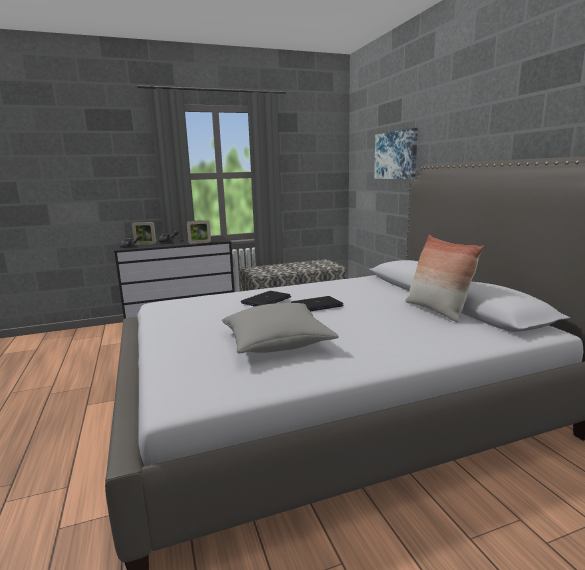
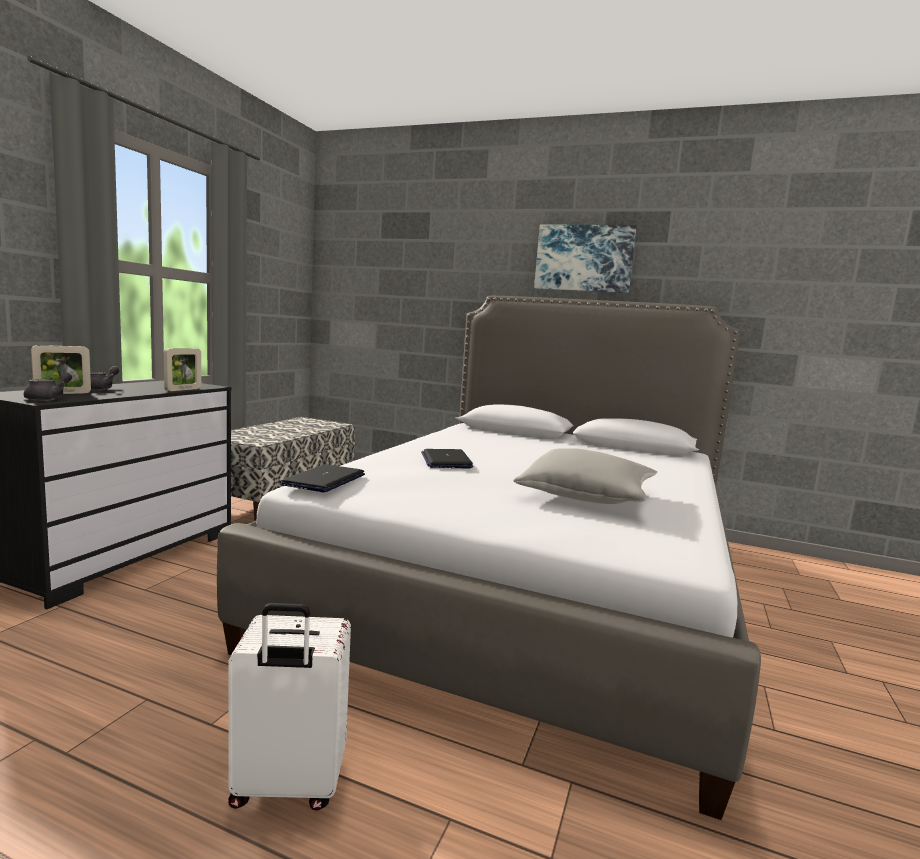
camera: 50 degrees left, 5 degrees down
laptop [291,296,344,311] -> laptop moved to [280,464,365,492]
picture [374,128,418,179] -> picture moved to [534,225,637,293]
pillow [405,235,484,322] -> none
none -> white suitcase [228,603,351,810]

